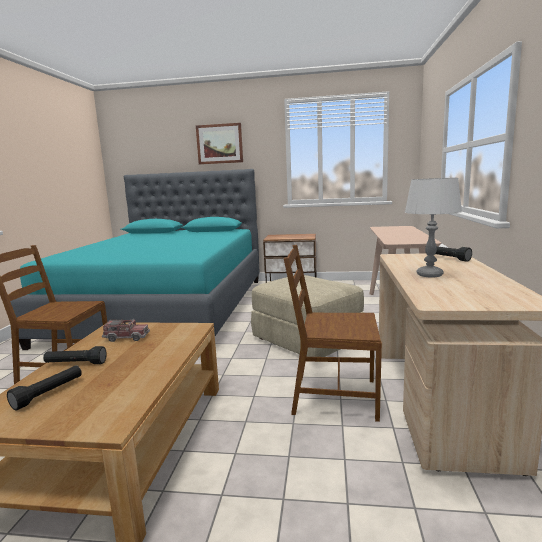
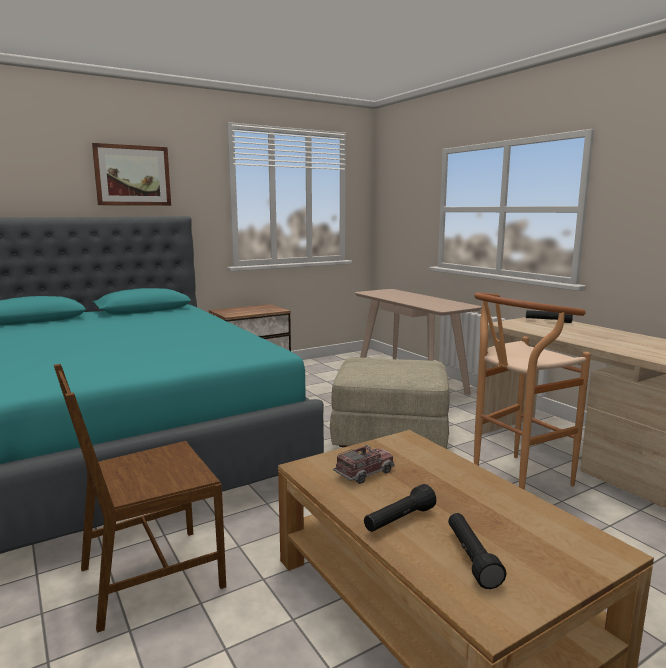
camera: 40 degrees left, 0 degrees up
brown chair [284,245,382,422] -> brown stool [474,292,591,490]
grey table lamp [405,178,462,278] -> none

